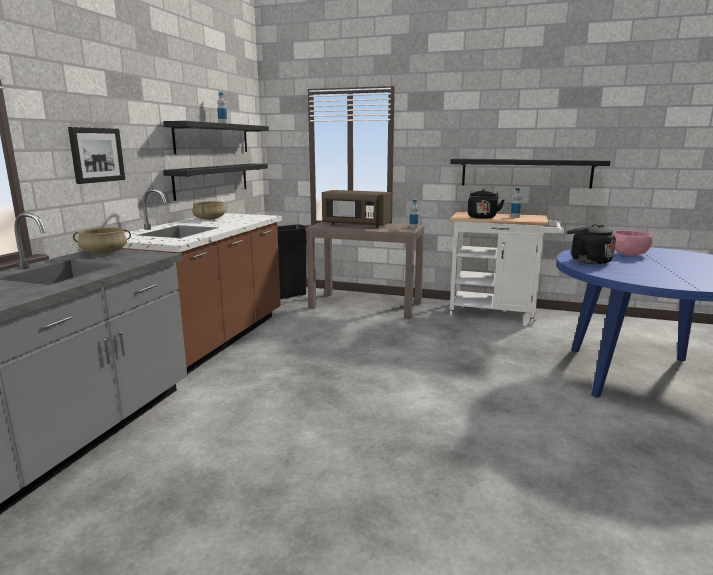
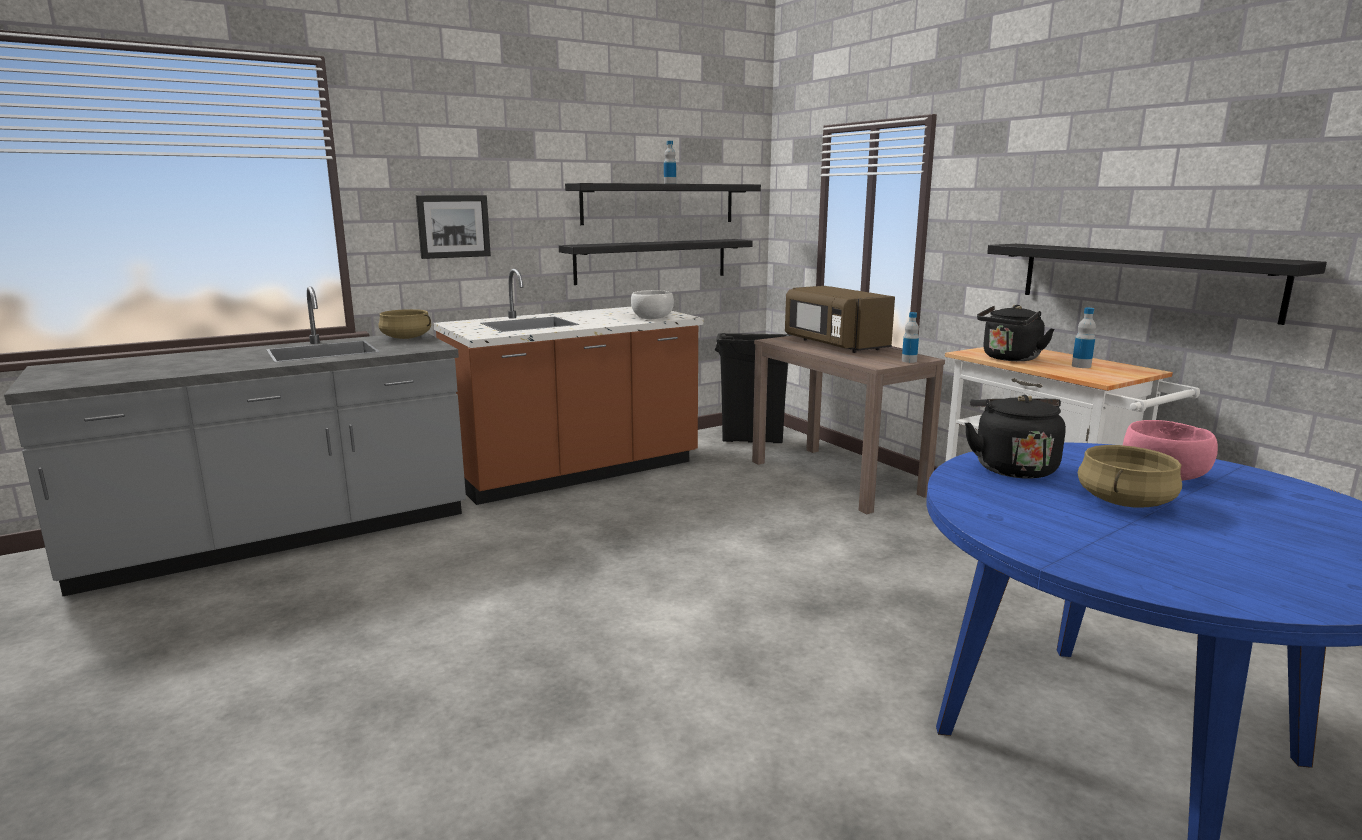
camera: 40 degrees right, 0 degrees up
beige cooking pot [192,201,225,220] -> beige cooking pot moved to [1078,445,1182,508]
none -> white bowl [631,290,674,319]

